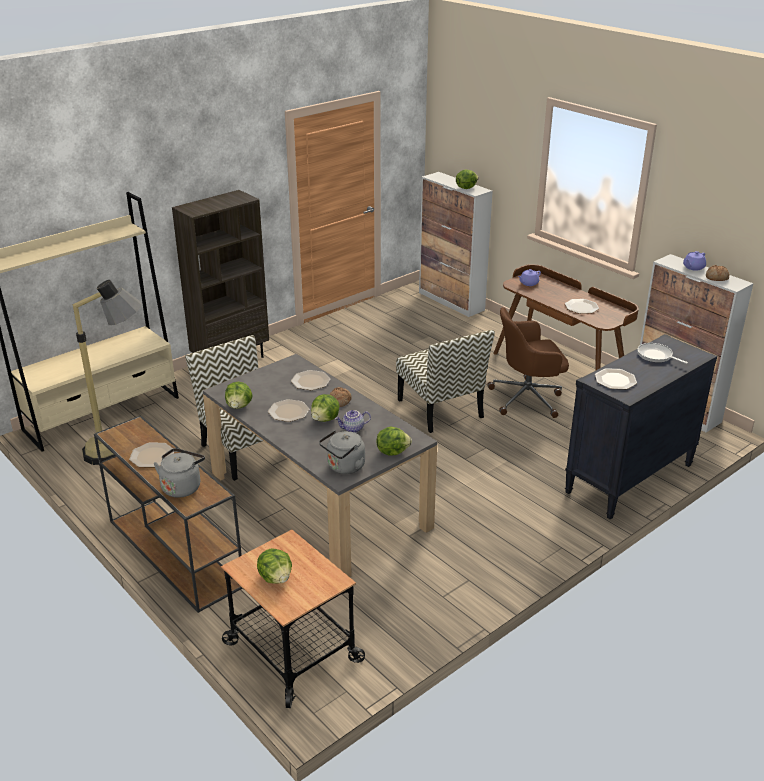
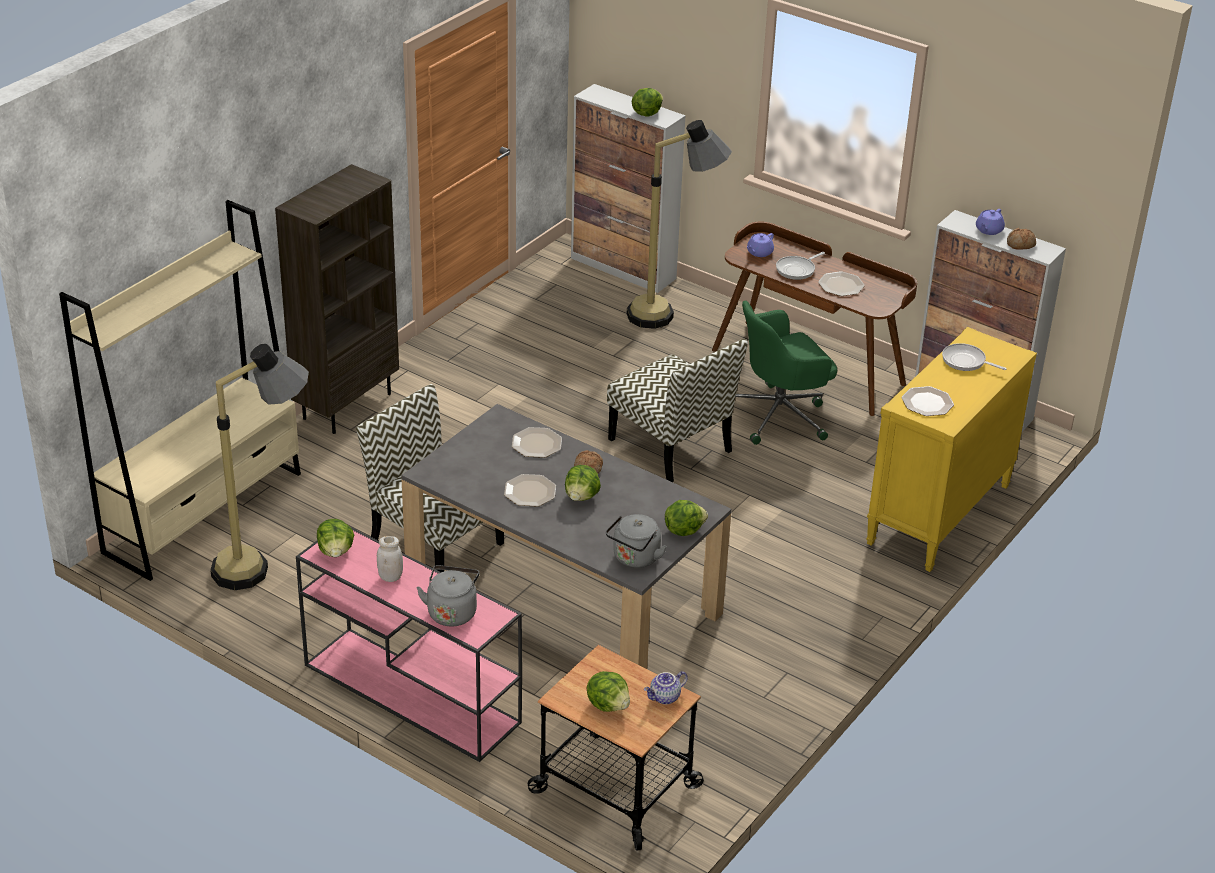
camera: 15 degrees left, 5 degrees up
brown console table [94,415,243,613] -> pink console table [296,527,522,762]
plate [129,443,174,467] -> white jar [377,536,403,582]
lettuce [225,382,253,409] -> lettuce moved to [317,519,354,557]
teapot [335,410,371,433] -> teapot moved to [644,671,688,704]
brown office chair [487,307,569,418] -> green office chair [735,301,837,445]
black dresser [565,334,717,519] -> yellow dresser [866,327,1037,572]
none -> floor lamp [627,120,732,329]
none -> frying pan [776,252,825,280]

